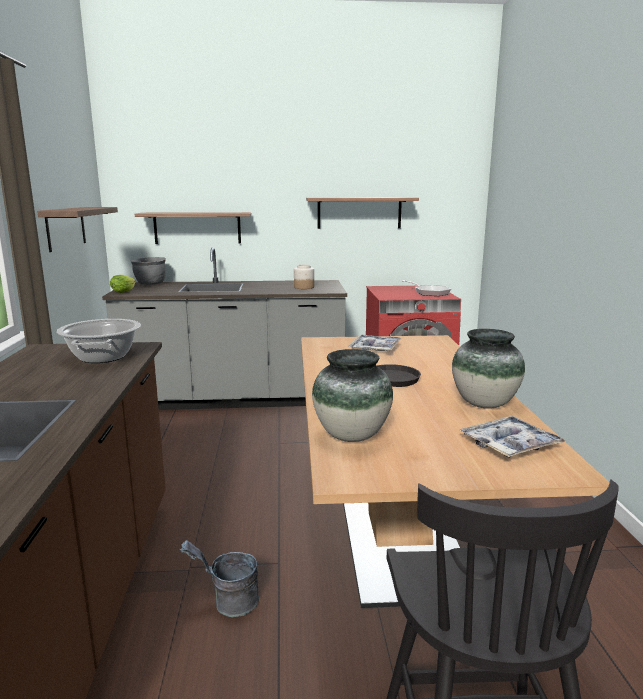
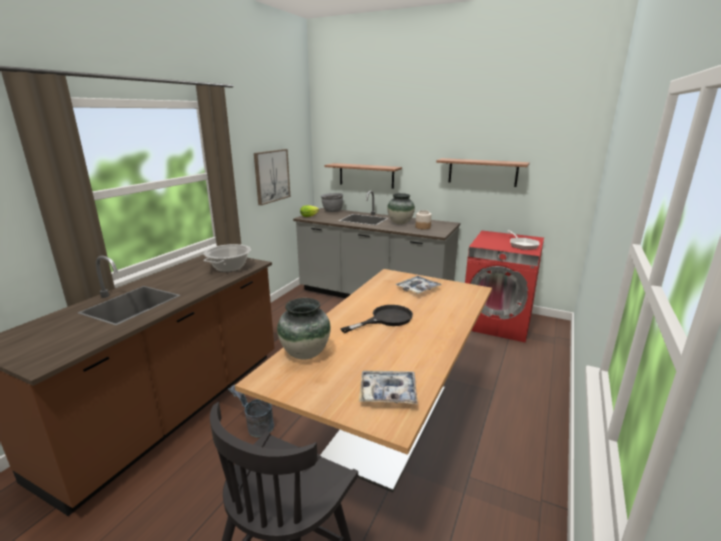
camera: 30 degrees right, 5 degrees up
shelf [37,207,118,252] -> picture [254,149,290,205]
vase [452,329,525,409] -> vase moved to [387,193,415,224]

